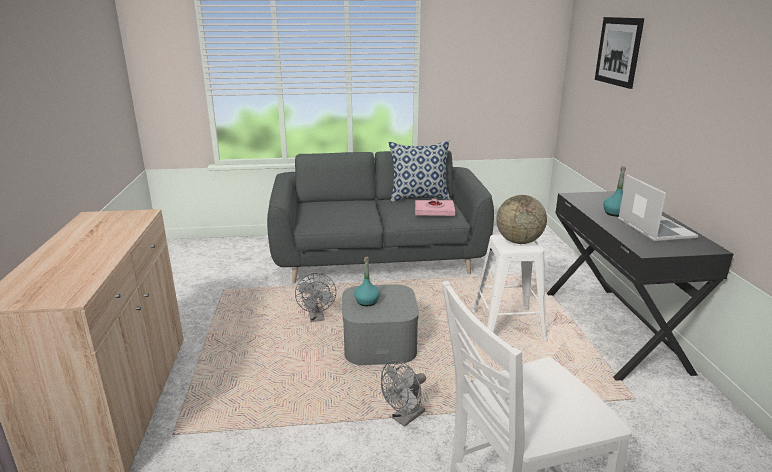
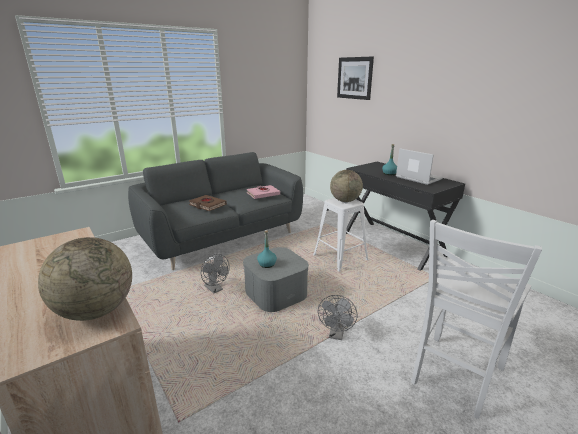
camera: 30 degrees left, 0 degrees up
pillow [389,140,451,202] -> none
none -> globe [38,237,132,321]
none -> brown book [189,195,227,211]

